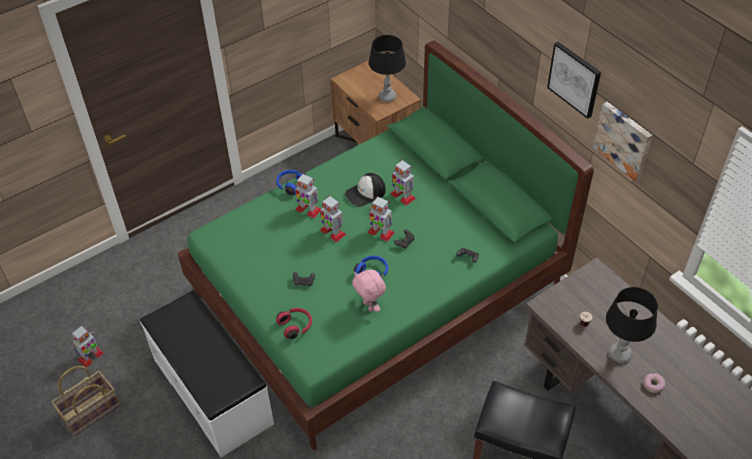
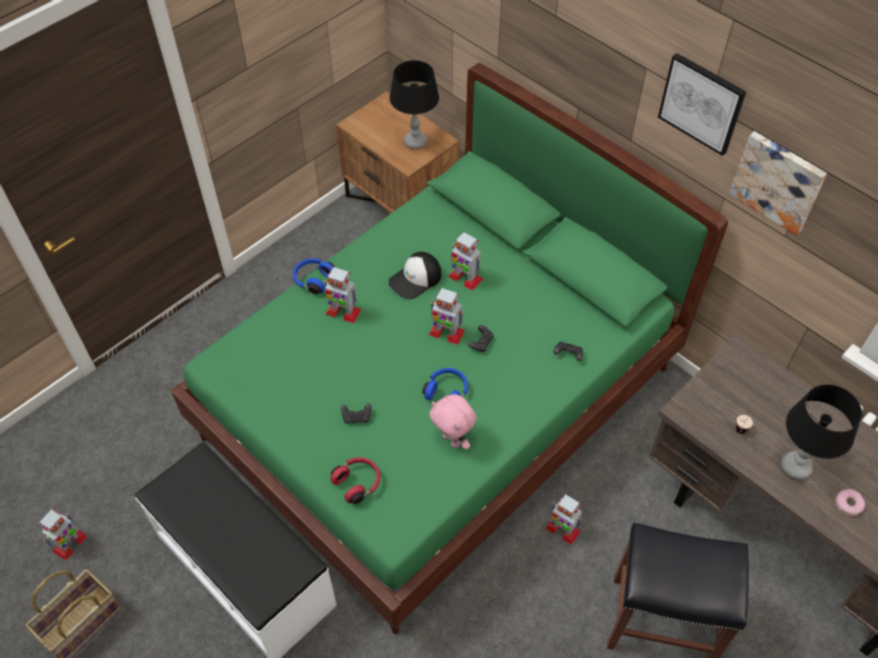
camera: 10 degrees left, 5 degrees up
toy robot [320,195,346,242] -> toy robot moved to [546,494,582,545]

